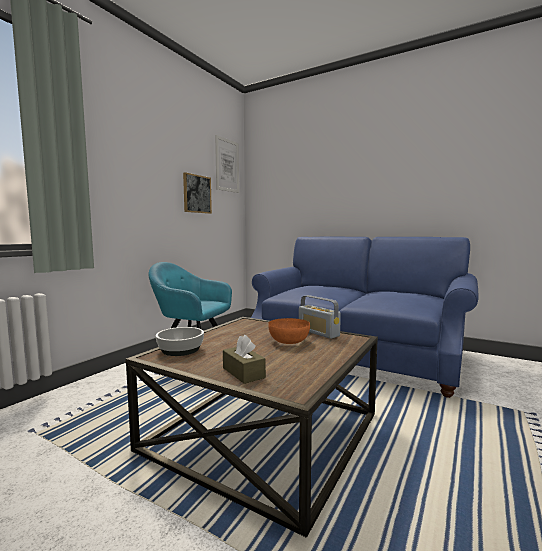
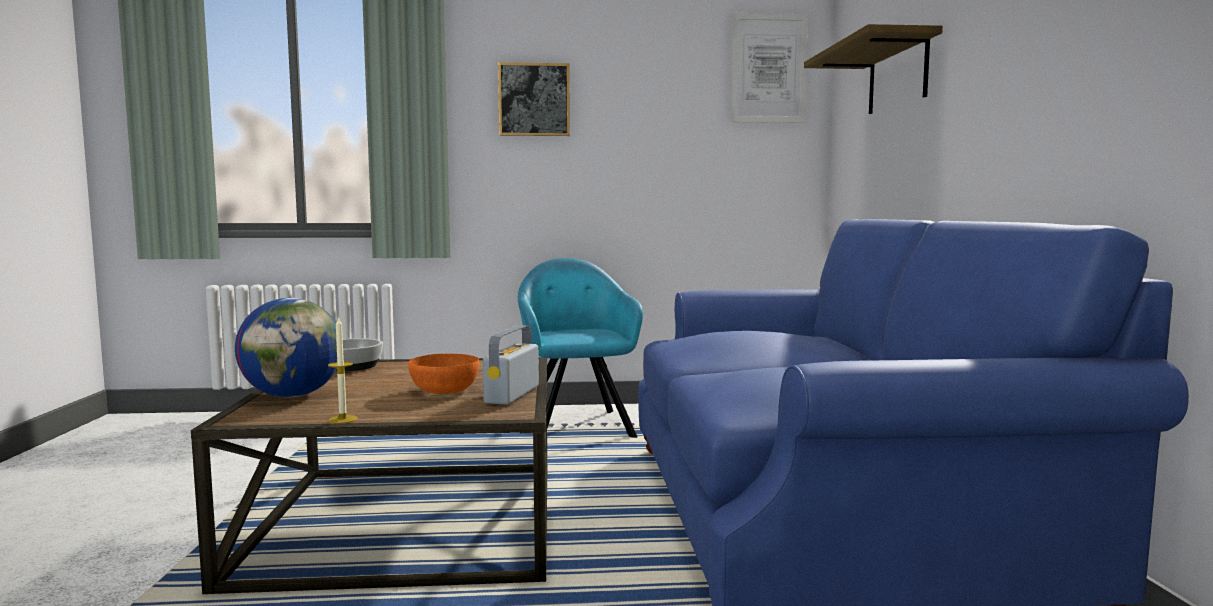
camera: 55 degrees right, 0 degrees up
picture [183,172,212,214] -> picture moved to [498,62,570,136]
brown tissue box [223,335,266,384] -> globe [235,298,337,398]
none -> candle [328,316,358,424]
none -> shelf [804,24,943,114]

